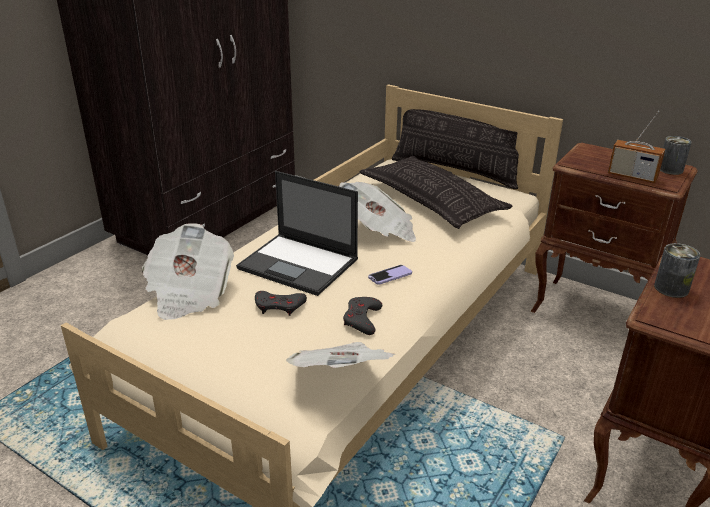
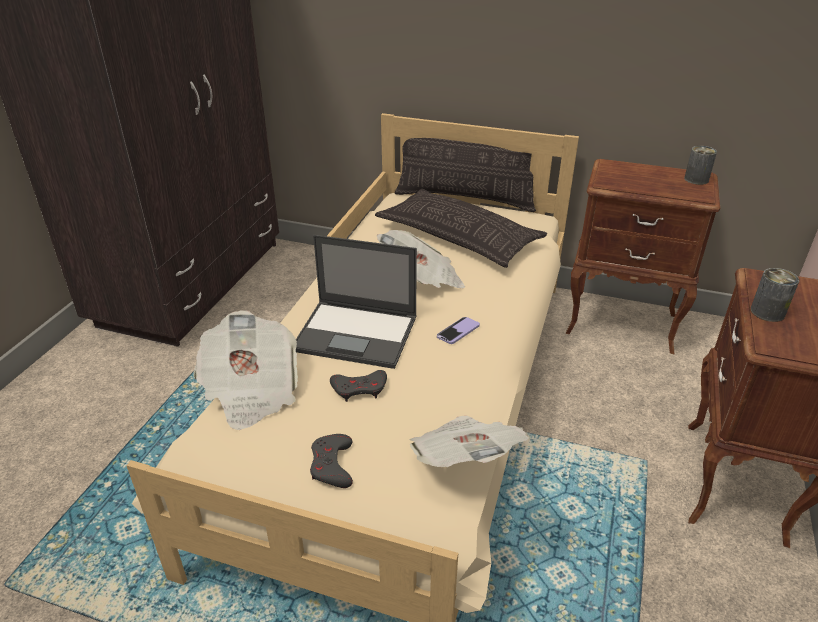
camera: 15 degrees left, 5 degrees up
grey game controller [343,297,382,335] -> grey game controller moved to [310,434,353,488]
radio [608,111,665,183] -> none

